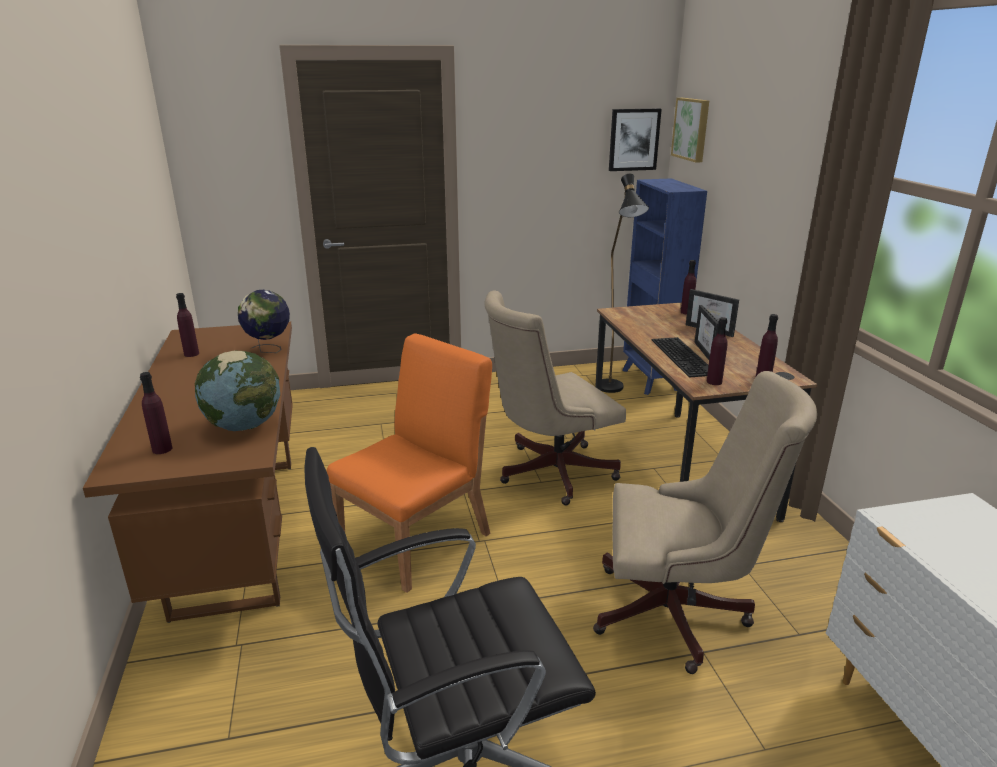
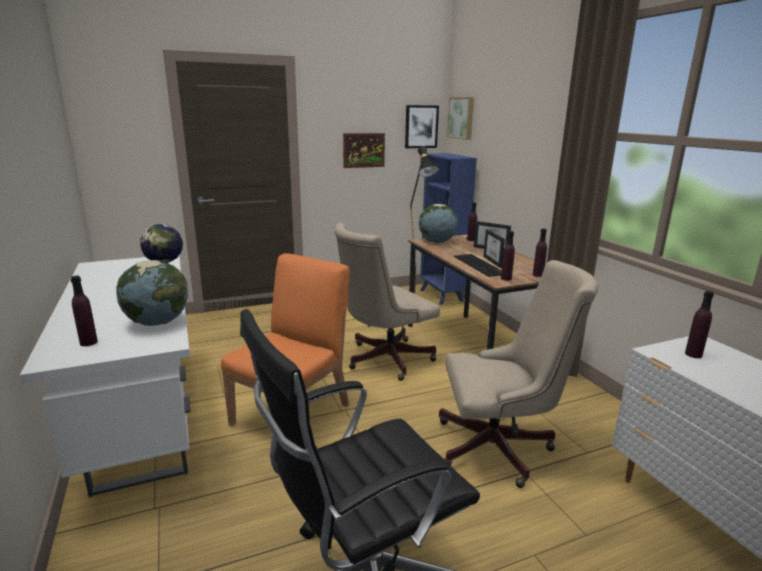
camera: 10 degrees left, 5 degrees down
brown desk [83,322,293,623] -> white desk [20,256,191,497]
purple bottle [176,293,199,357] -> purple bottle moved to [685,291,714,358]
none -> picture [343,133,385,168]
none -> globe [419,204,458,243]

